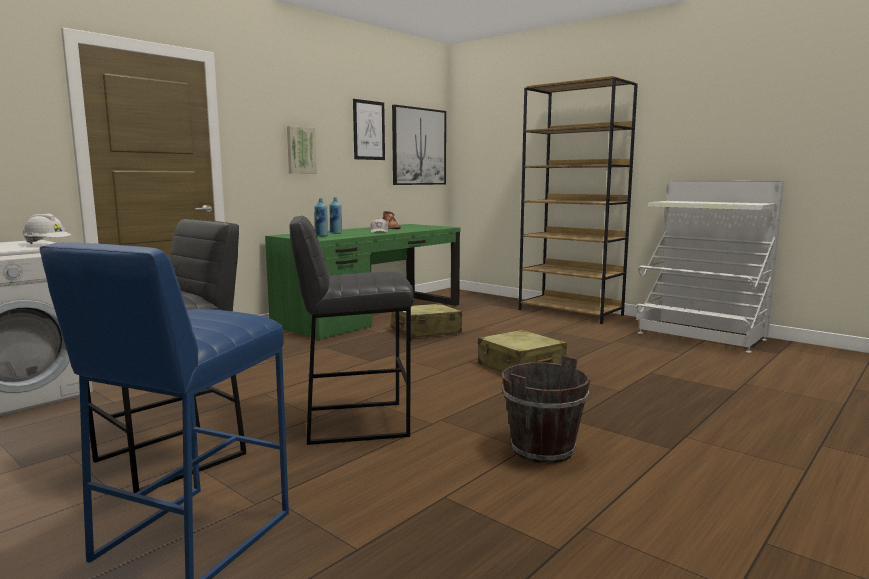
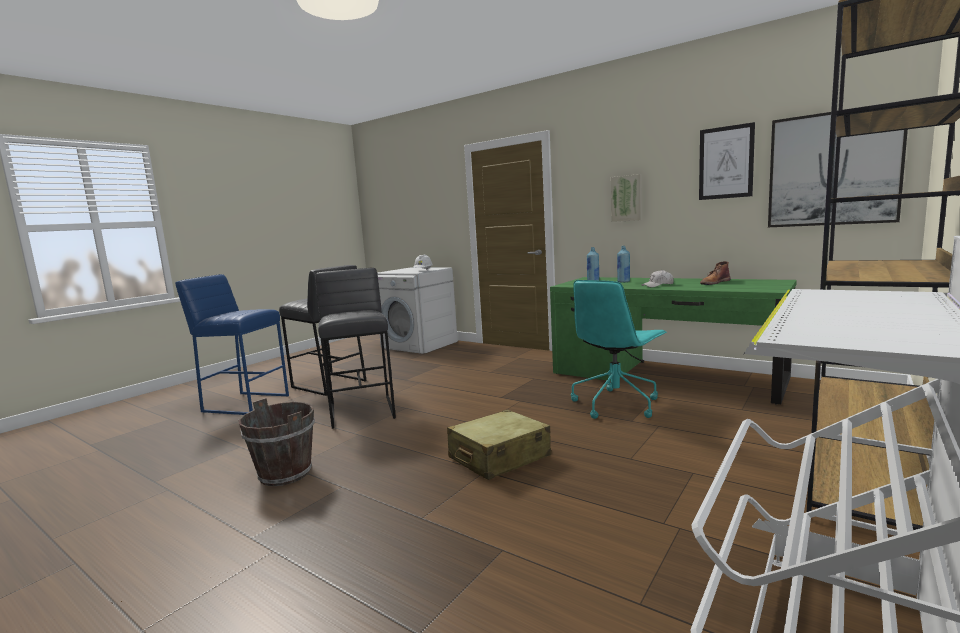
camera: 85 degrees right, 0 degrees up
beige suitcase [391,303,462,338] -> turquoise office chair [571,280,667,419]

